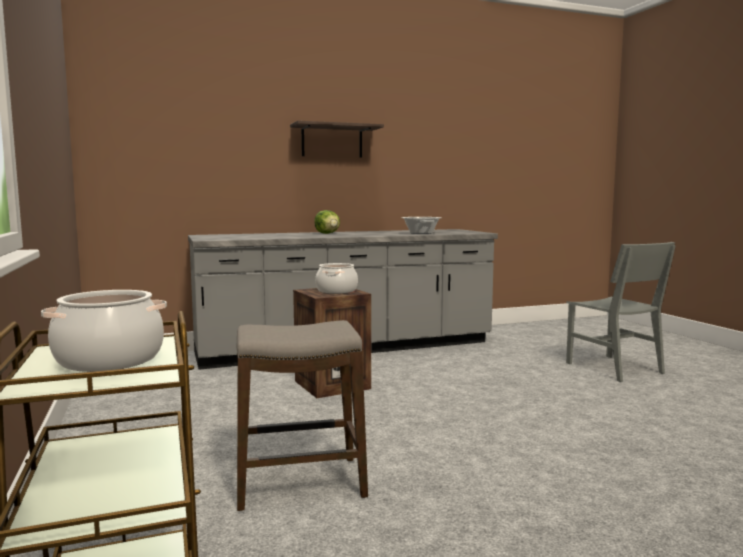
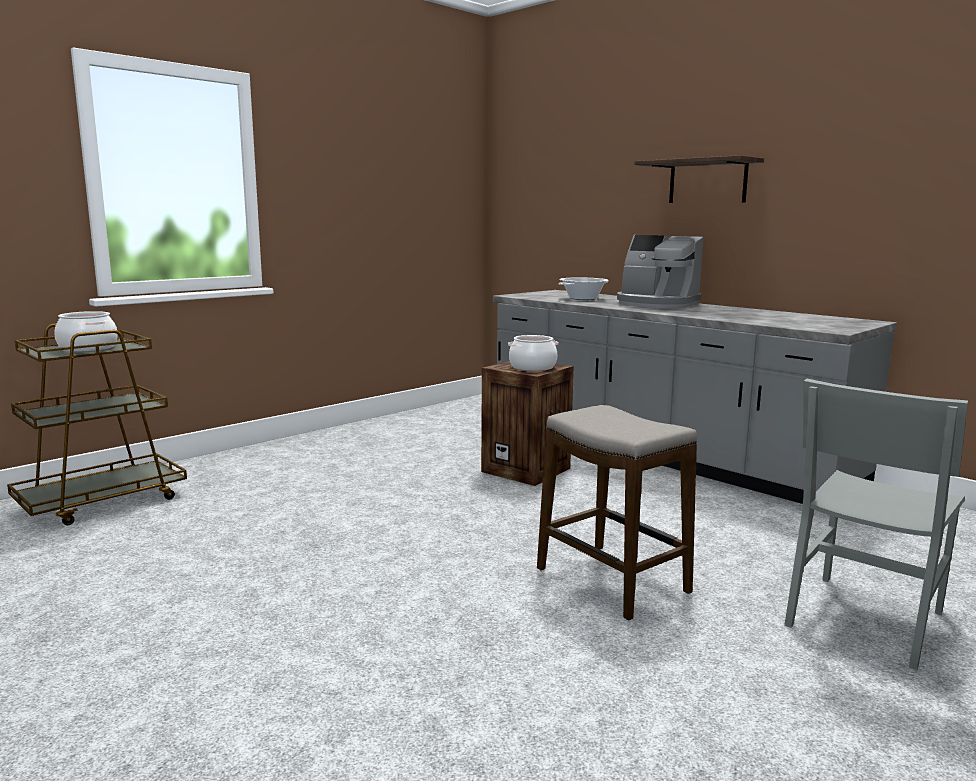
camera: 65 degrees right, 5 degrees up
stool [237,320,368,511] -> stool moved to [537,405,697,620]
lettuce [314,210,340,234] -> coffee machine [617,235,703,308]
cooking pot [402,217,441,234] -> cooking pot moved to [558,277,609,300]

